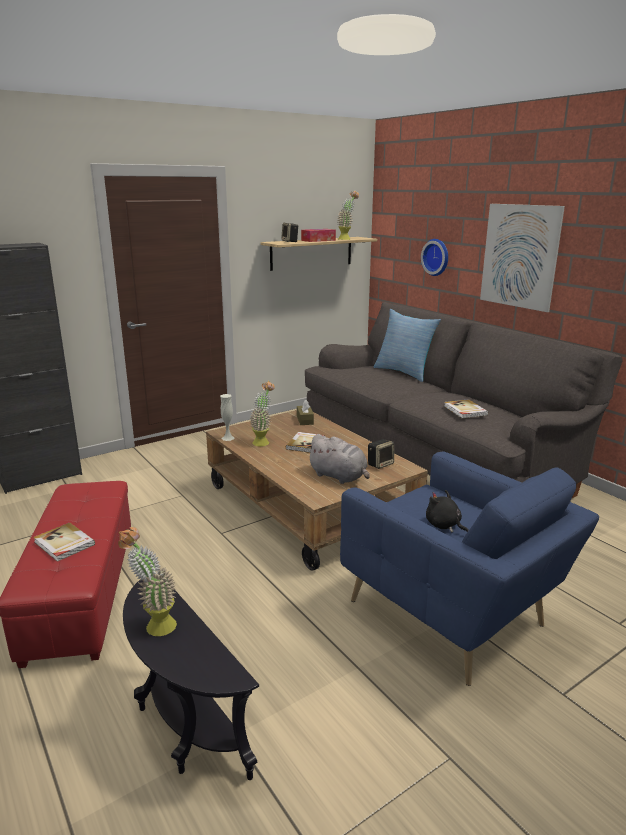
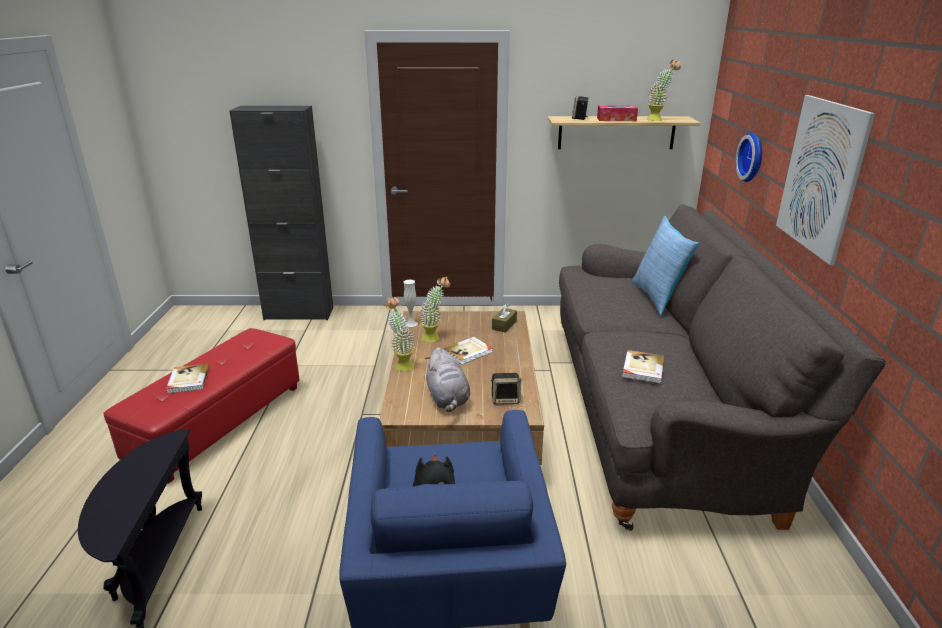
camera: 35 degrees right, 5 degrees up
potted plant [118,527,177,636] -> potted plant moved to [386,298,415,371]

